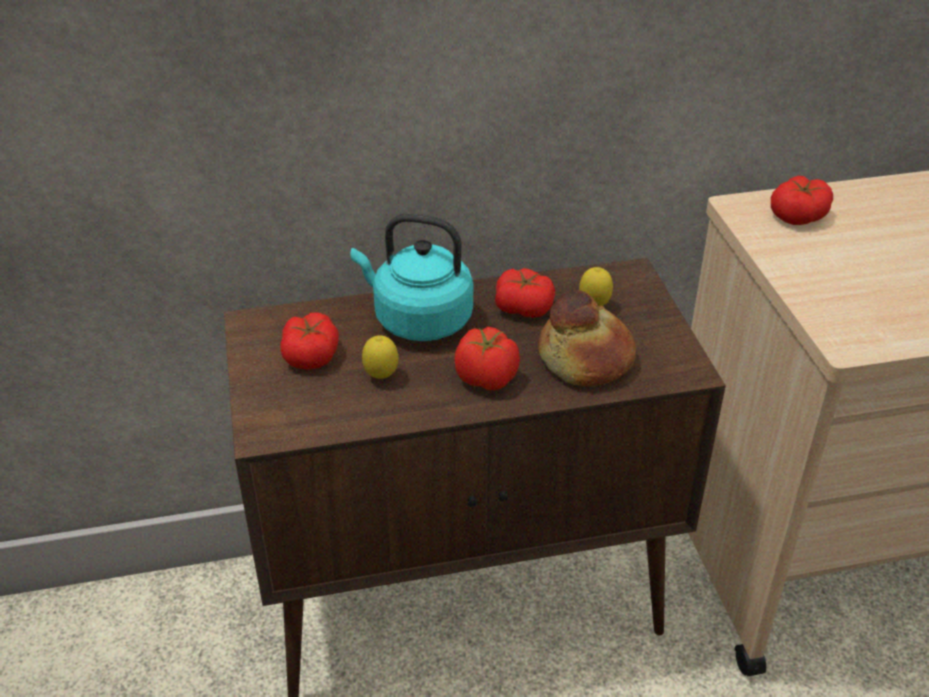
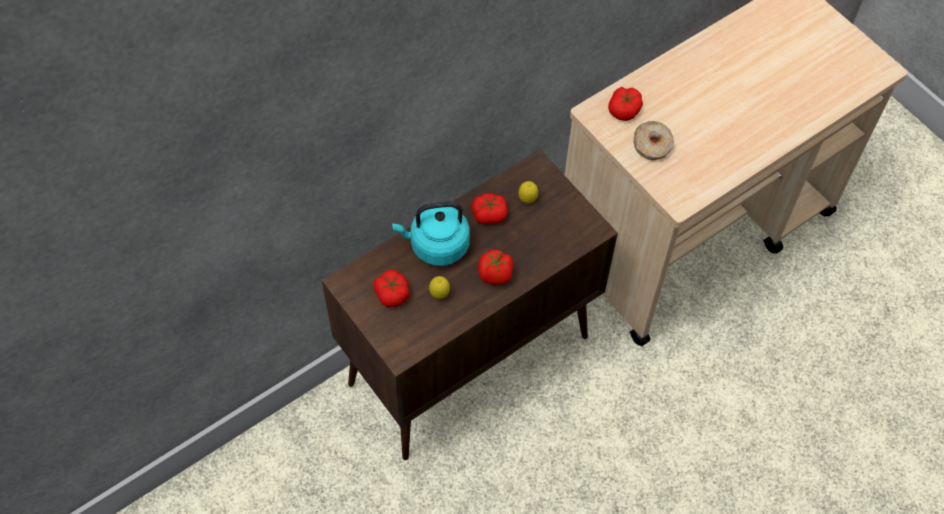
camera: 25 degrees left, 20 degrees up
bread [538,290,636,386] -> none
none -> donut [633,121,674,160]

